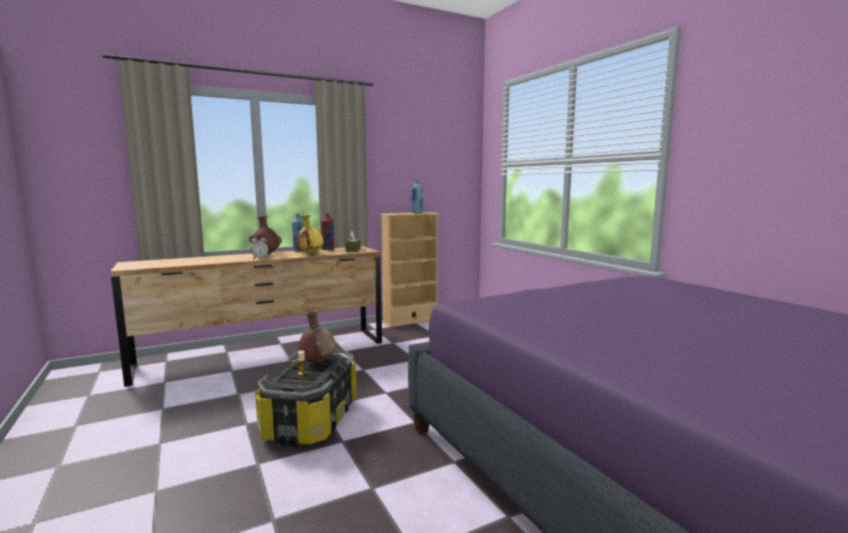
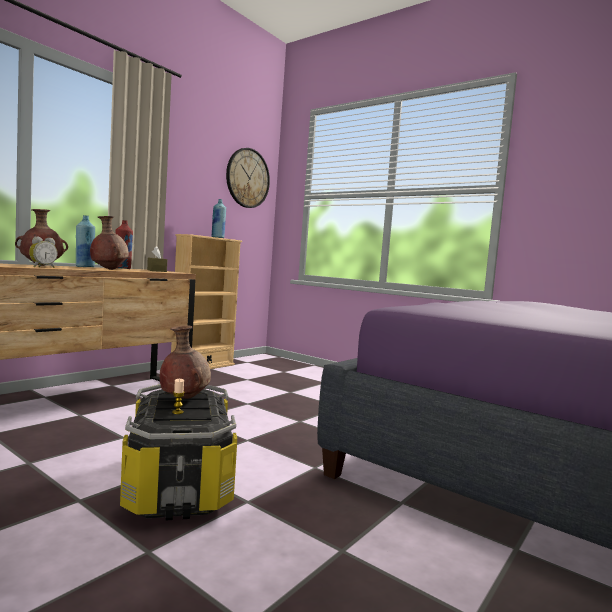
camera: 25 degrees left, 5 degrees down
yellow vase [296,215,323,254] -> brown vase [90,216,129,270]
none -> wall clock [226,148,270,208]

